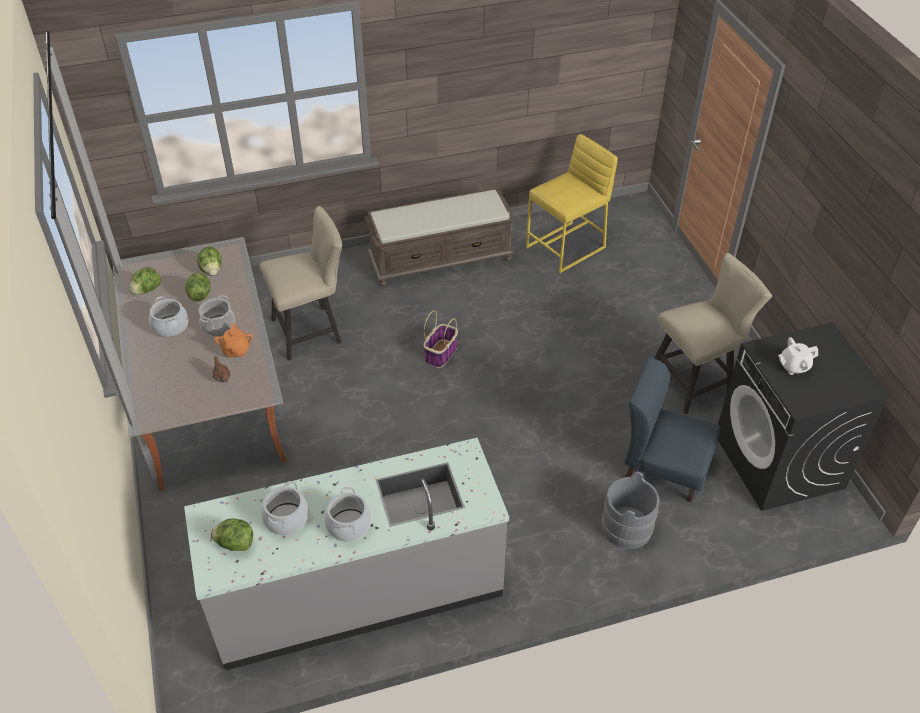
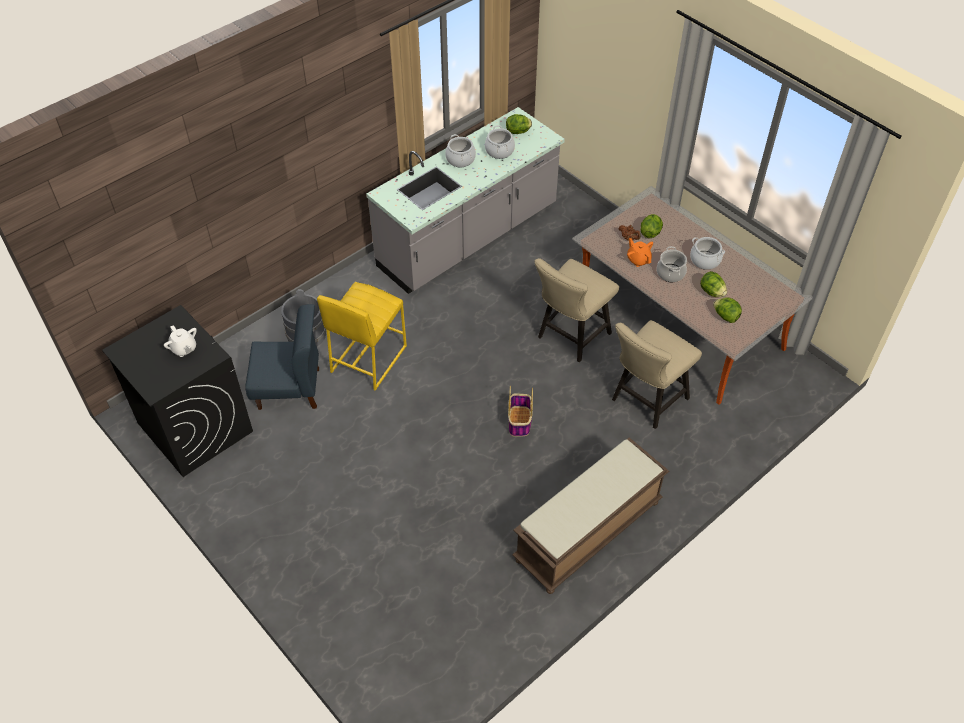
camera: 155 degrees right, 5 degrees up
lettuce [129,267,161,295] -> lettuce moved to [641,214,663,238]
yellow stool [526,134,618,273] -> yellow stool moved to [317,282,407,391]
beige chair [655,253,772,414] -> beige chair moved to [534,258,619,362]
white teapot [778,337,818,375] -> white teapot turned 90 degrees clockwise [164,325,197,357]

